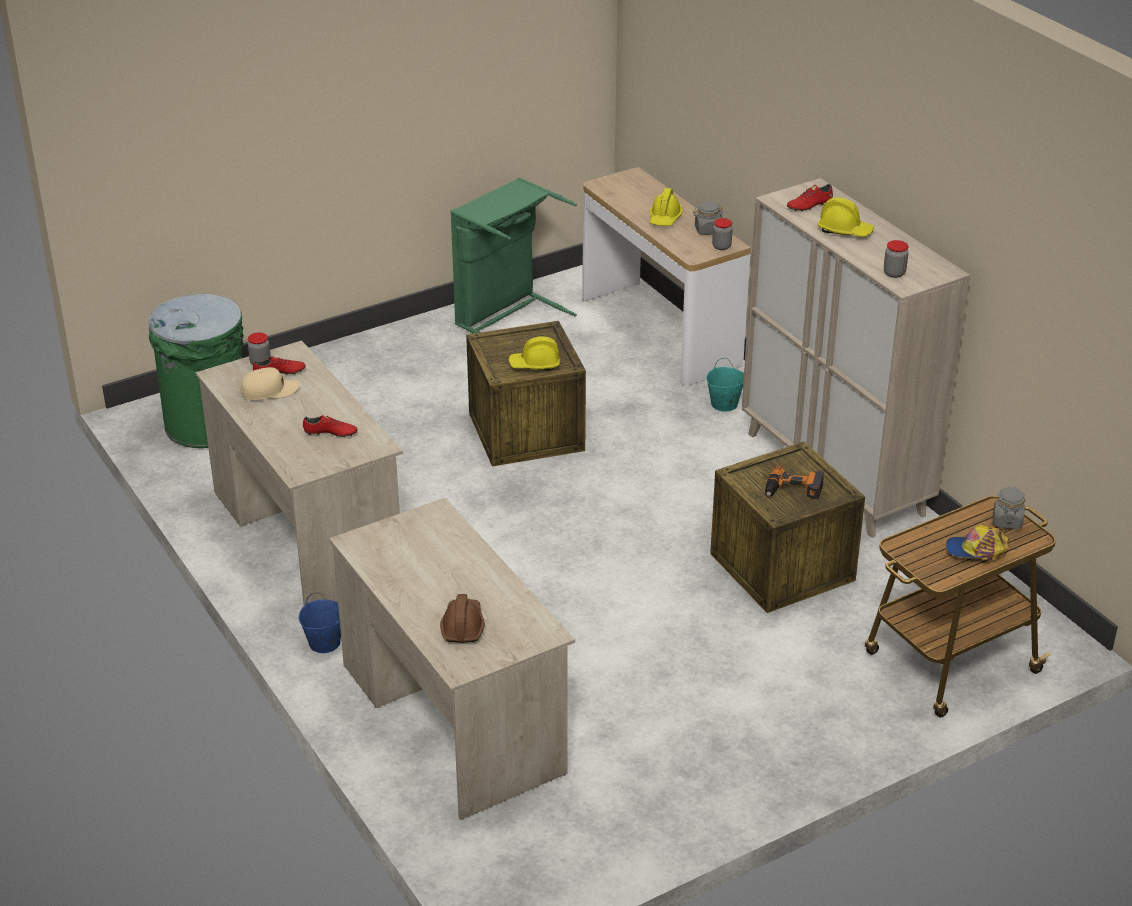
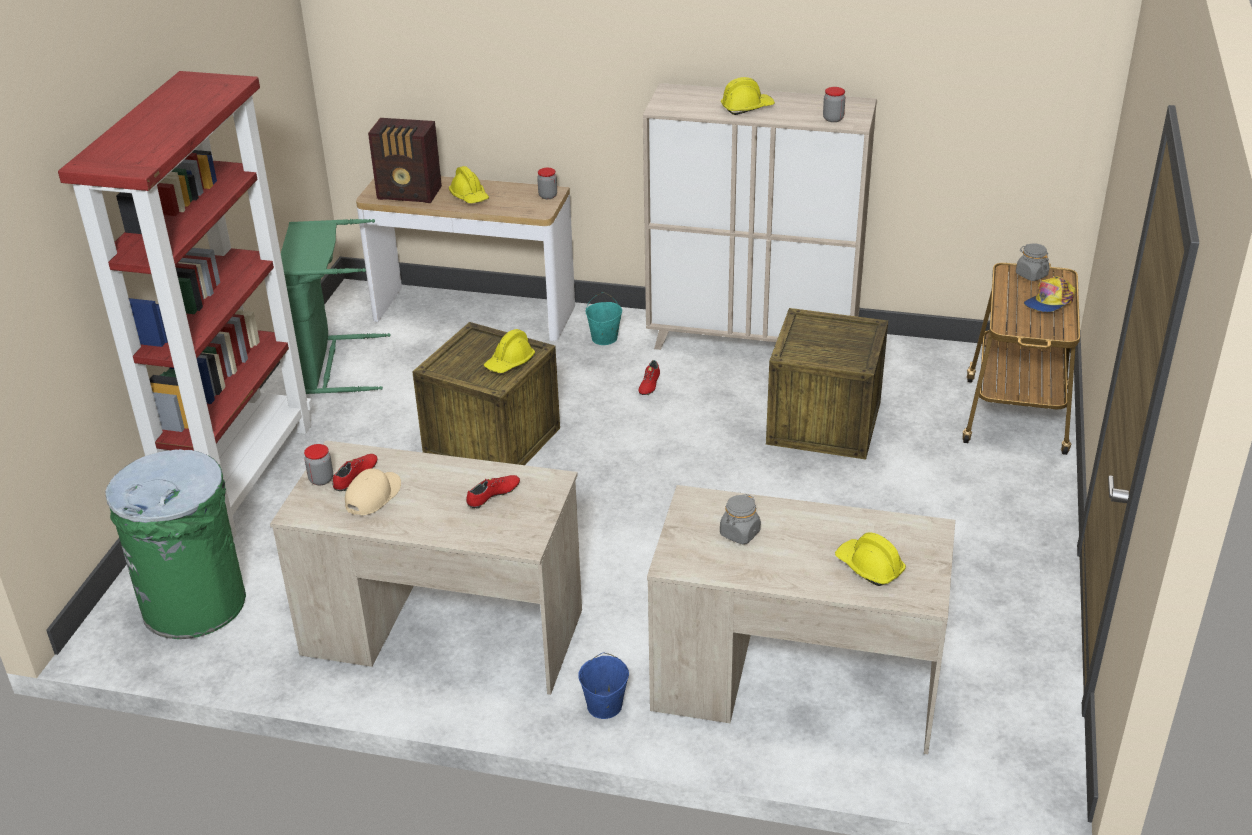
camera: 45 degrees left, 0 degrees up
brown hard hat [440,594,485,643] -> yellow hard hat [835,532,906,586]
grey jar [693,201,723,235] -> grey jar moved to [720,494,761,544]
power drill [765,465,824,500] -> none
red shoe [787,184,833,212] -> red shoe moved to [638,360,660,395]
none -> red bookcase [58,71,313,539]
none -> radio [368,118,442,203]

